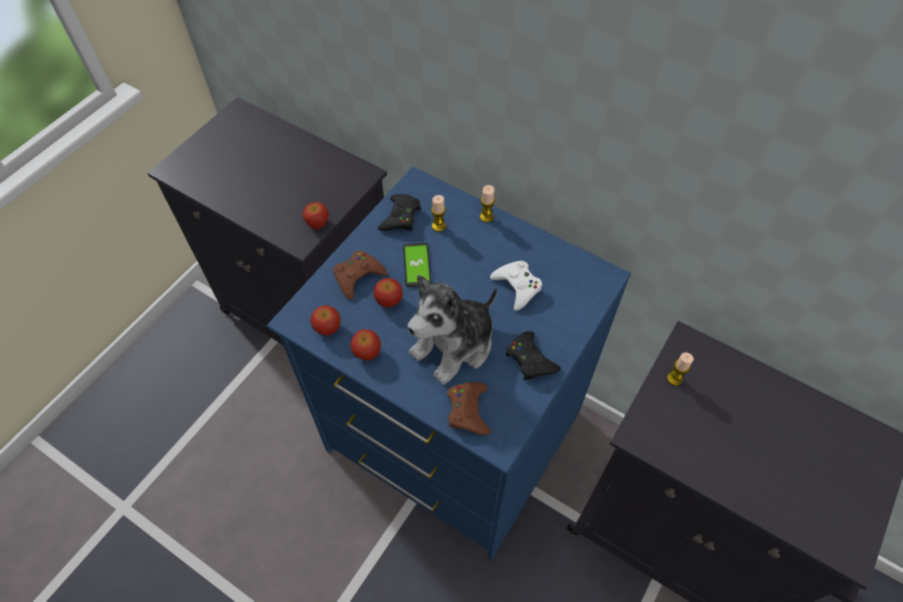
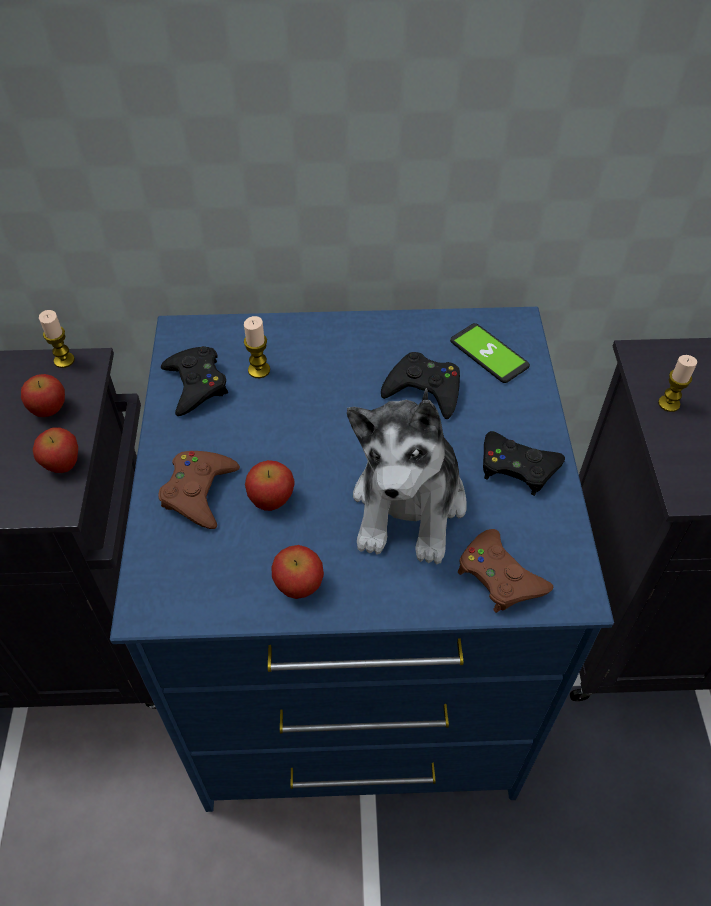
camera: 35 degrees left, 5 degrees down
apple [310,305,341,335] -> apple moved to [21,374,65,417]
phone [403,243,431,287] -> phone moved to [450,323,530,383]
candle [480,185,495,222] -> candle moved to [39,310,75,368]
white game controller [490,261,542,311] -> black game controller [381,352,460,419]

